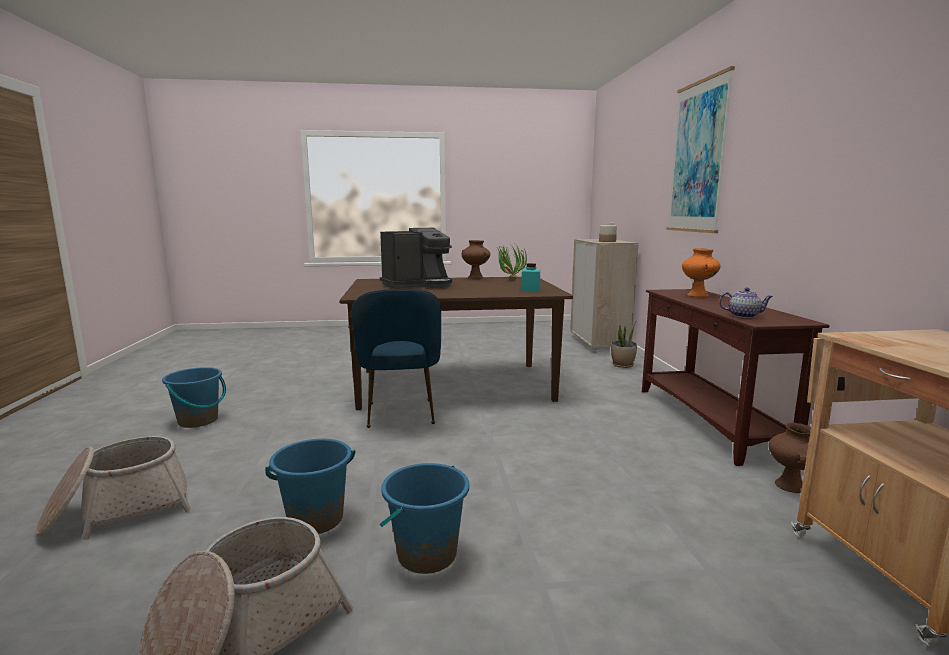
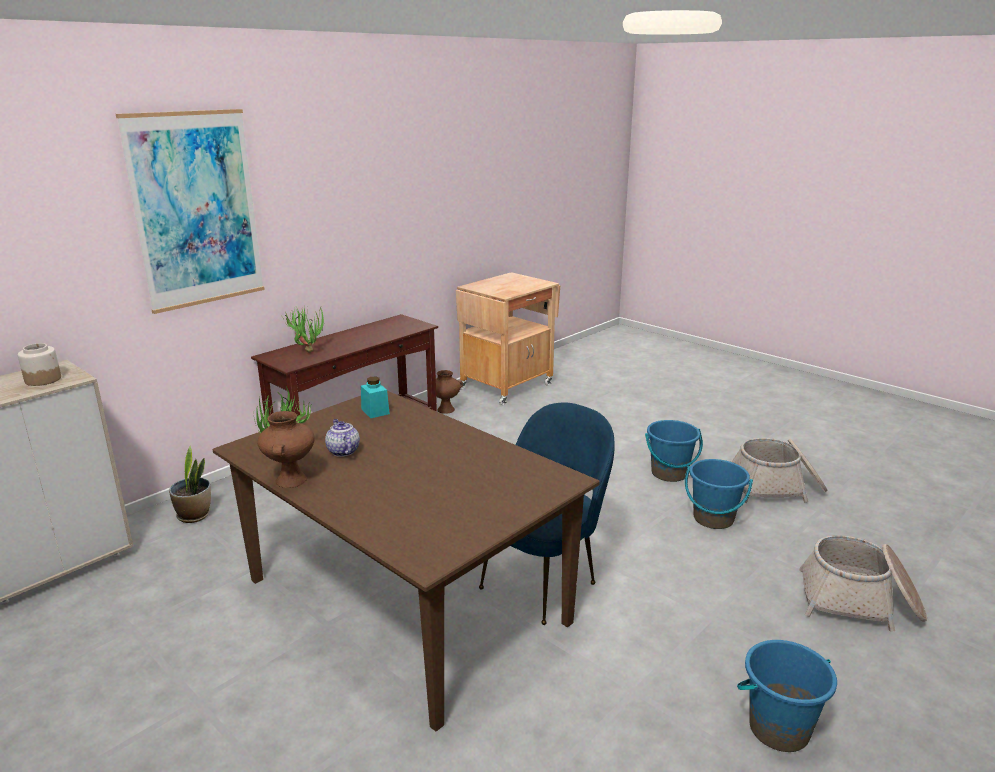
camera: 130 degrees left, 10 degrees up
coffee machine [380,228,452,289] -> none
orange vase [682,248,721,297] -> potted plant [283,306,324,353]
teapot [719,288,773,318] -> teapot moved to [325,419,360,457]

